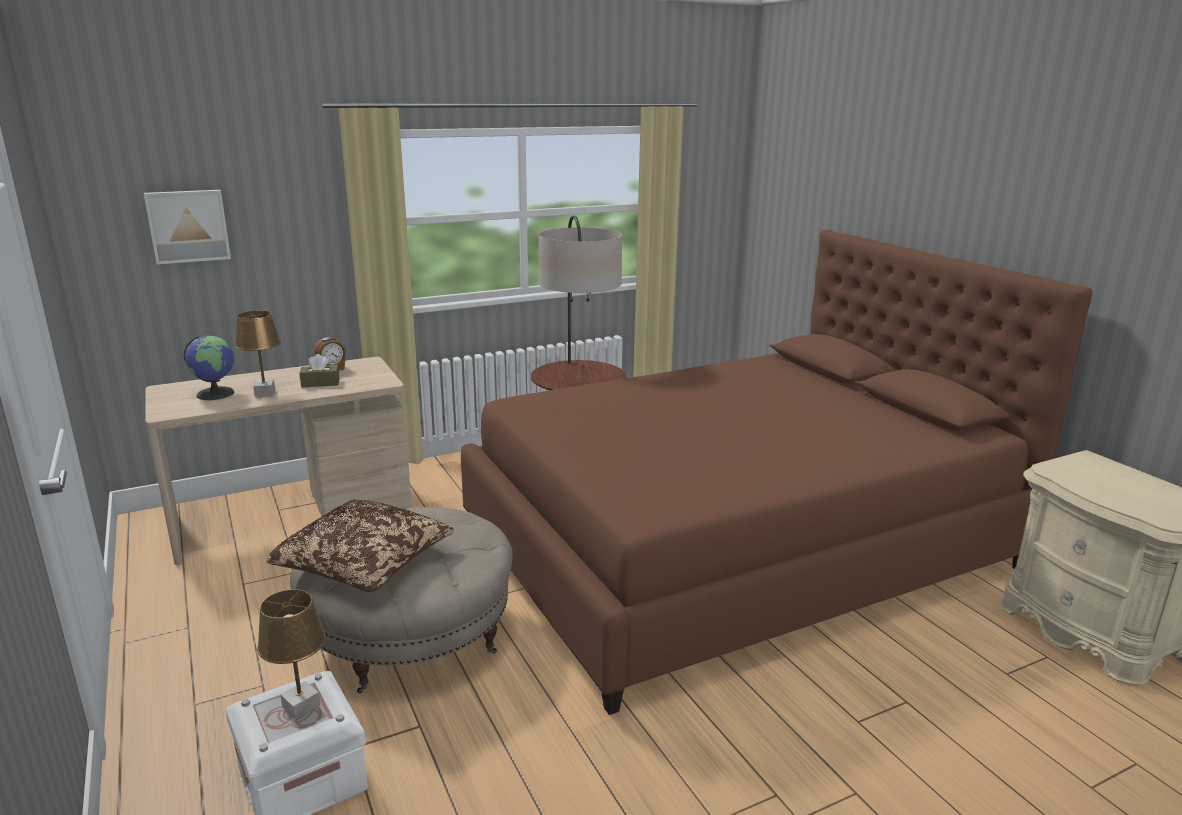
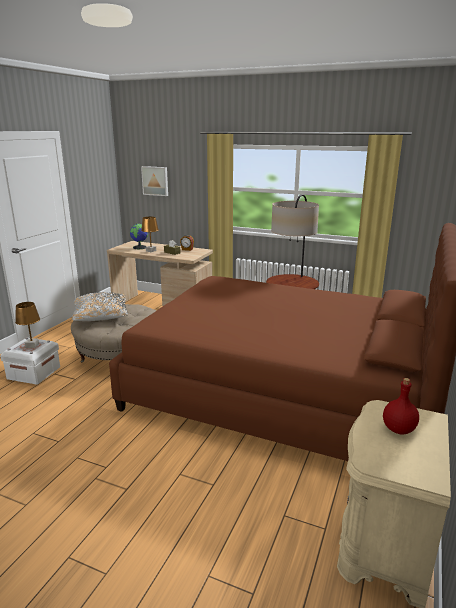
camera: 50 degrees right, 0 degrees up
brown pillow [267,499,454,592] -> white pillow [72,292,129,321]
none -> red bottle [383,378,419,435]

